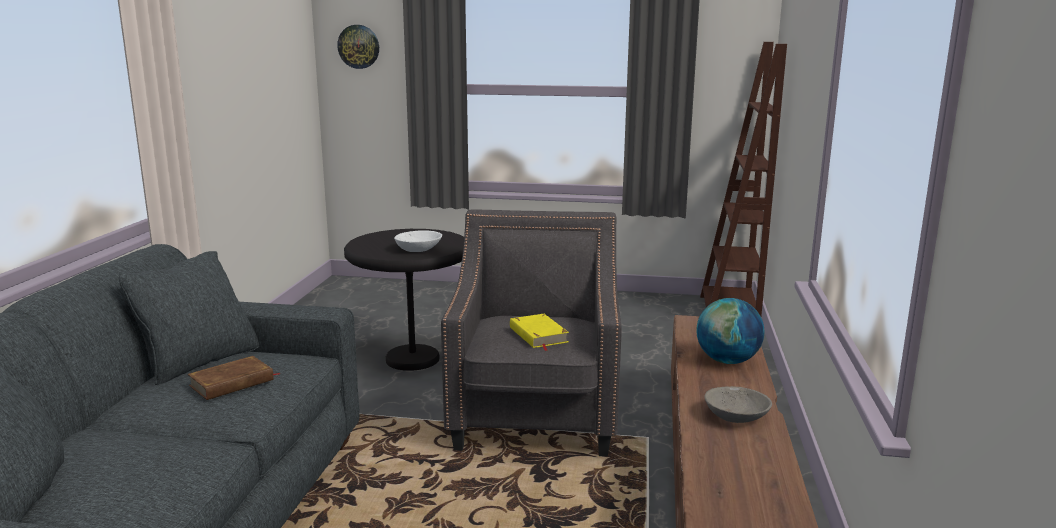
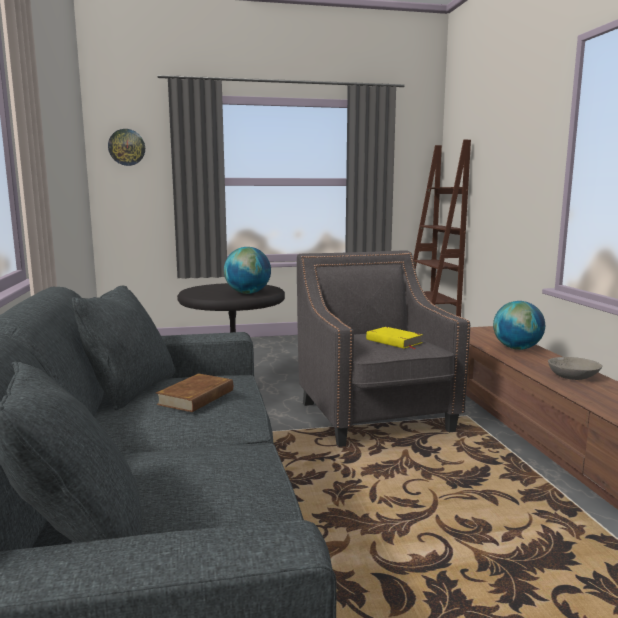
camera: 20 degrees left, 5 degrees down
white bowl [394,230,442,252] -> globe [224,247,271,294]

